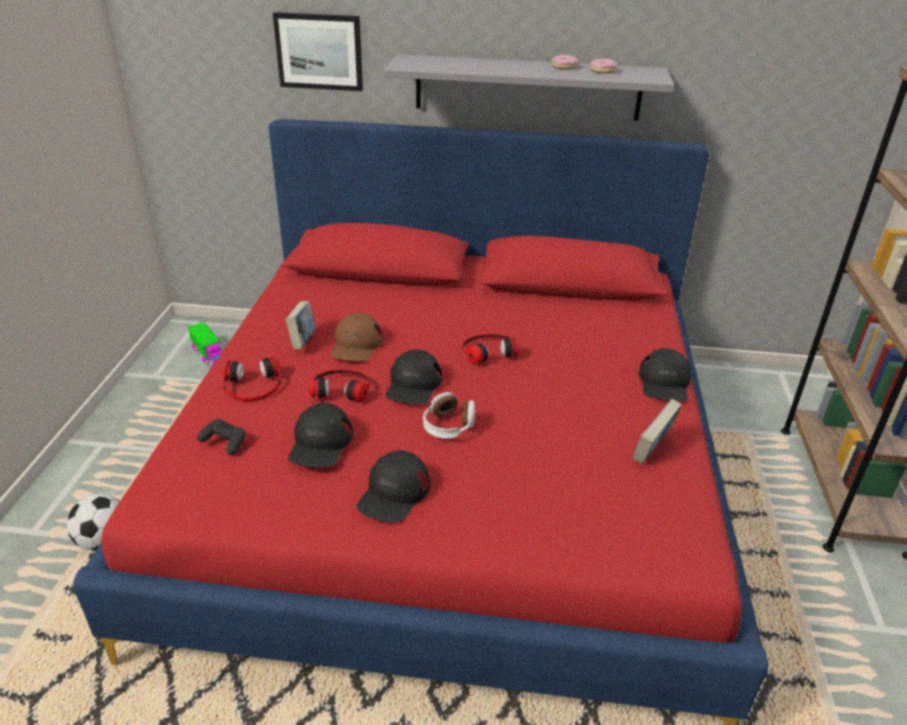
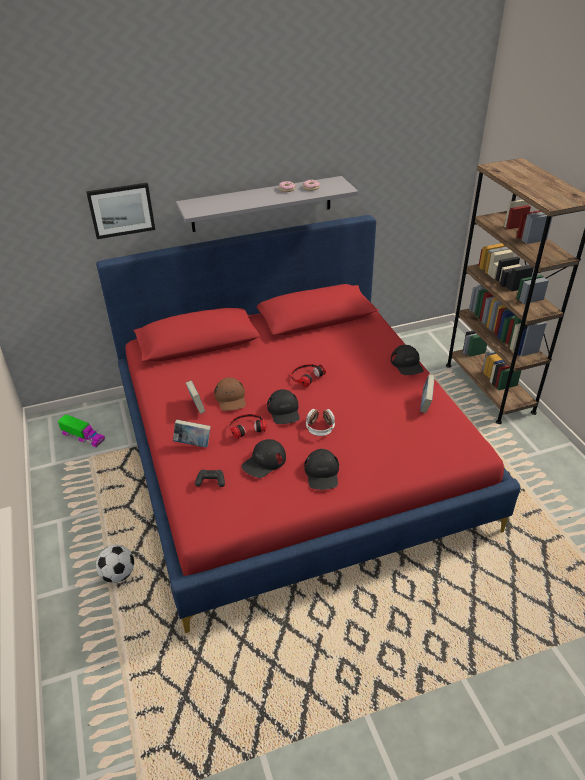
camera: 25 degrees left, 5 degrees up
headphones [222,356,281,401] -> book [173,419,211,448]
black cap [288,403,353,467] -> black cap turned 60 degrees clockwise [242,439,286,478]

